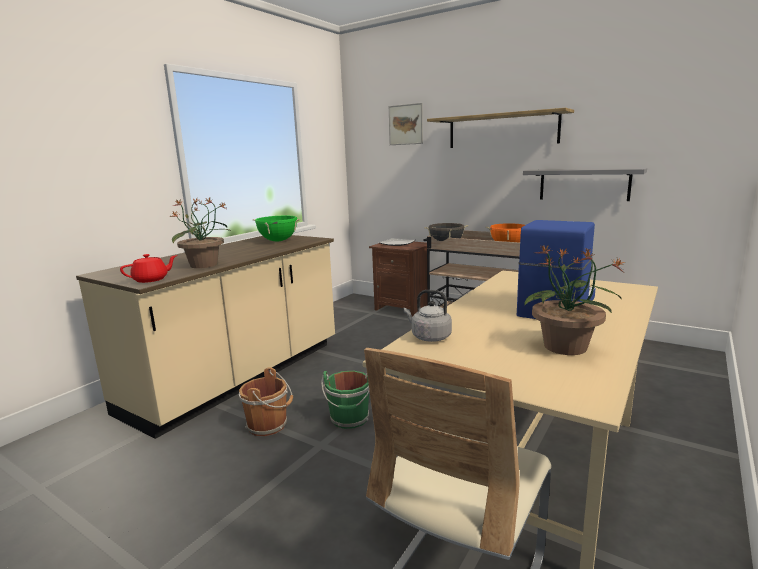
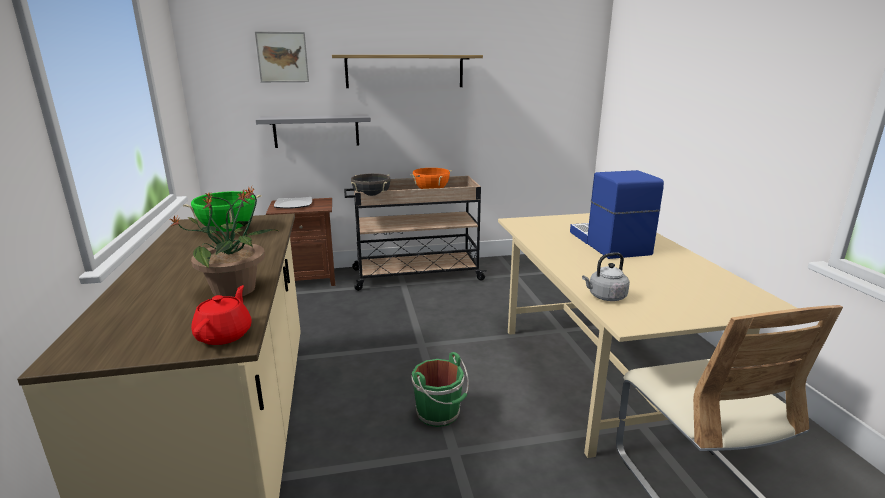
camera: 45 degrees left, 5 degrees up
brown bucket [239,367,293,436] -> none
grey shelf [523,168,647,201] -> grey shelf moved to [256,115,371,148]
potted plant [524,246,626,355] -> none

